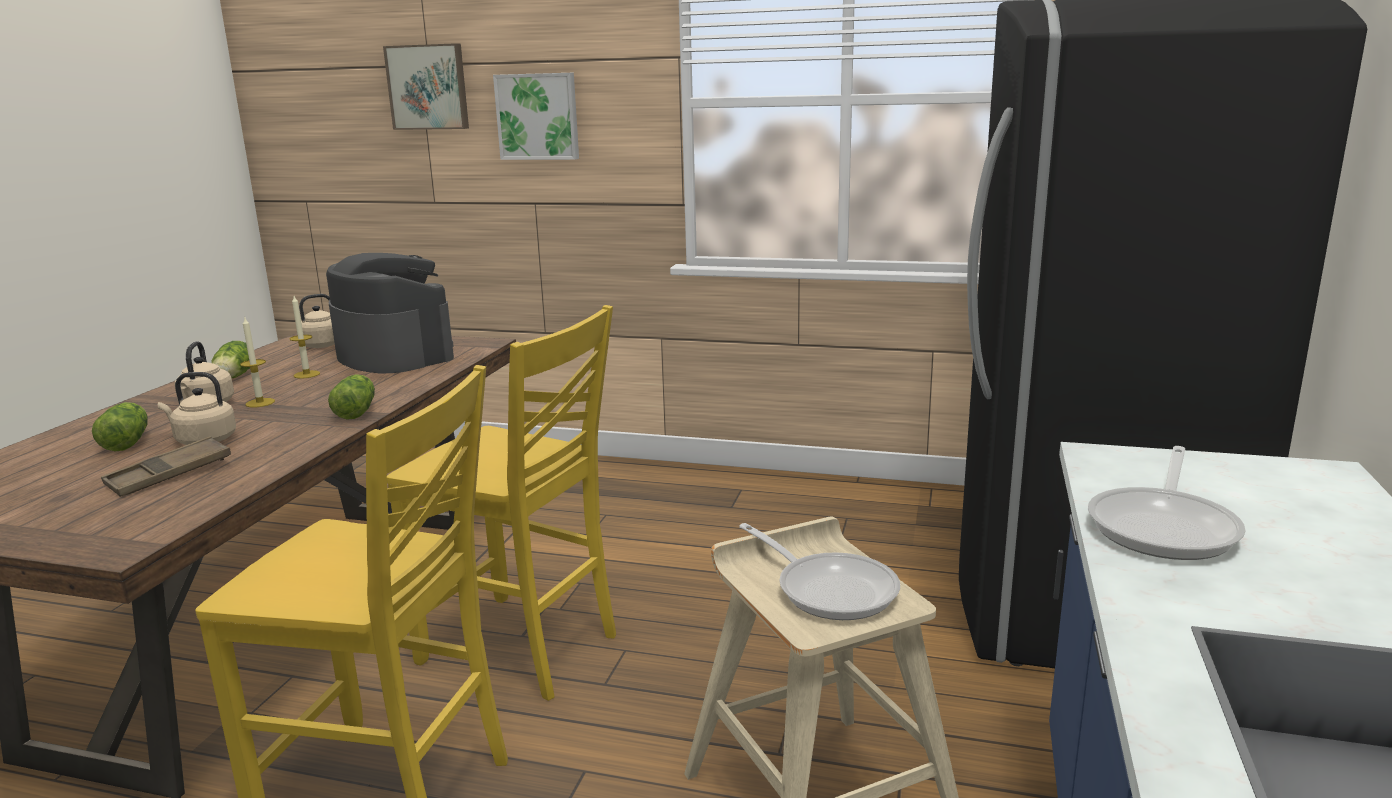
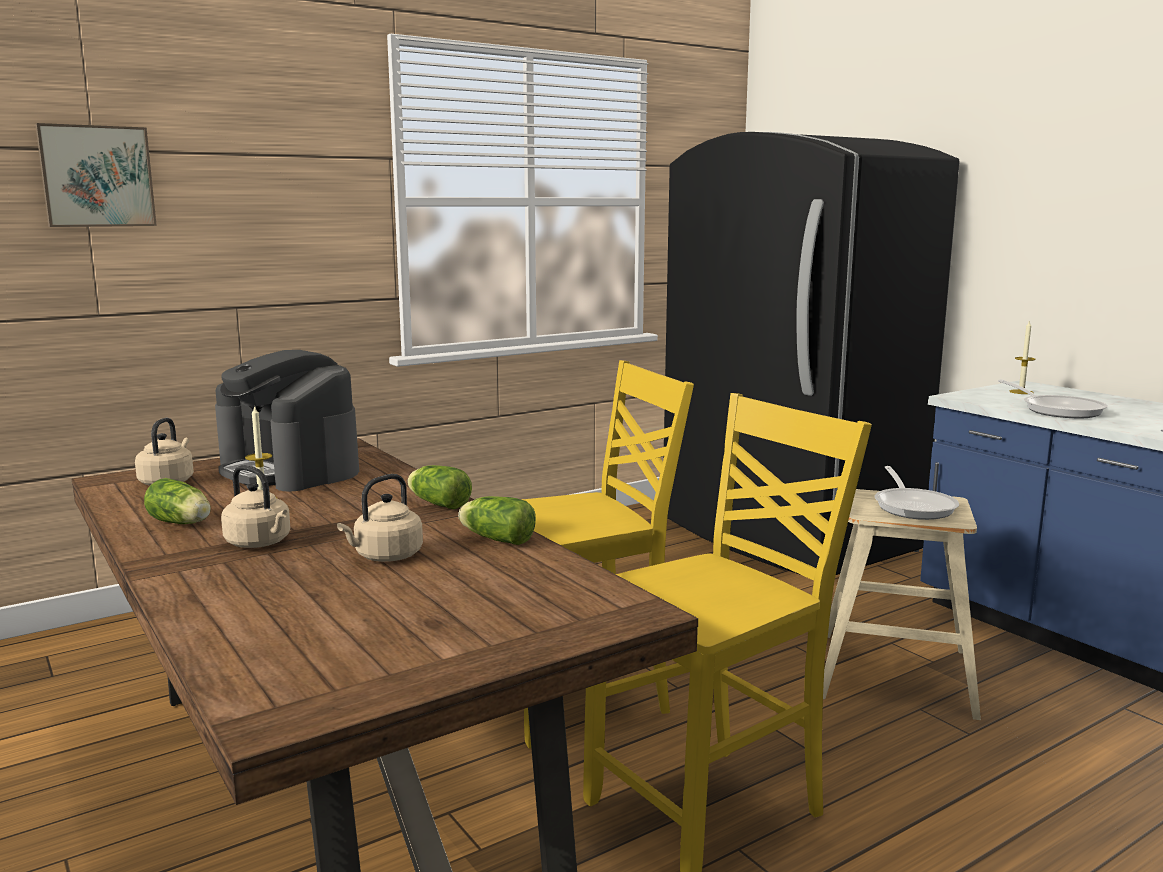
camera: 50 degrees left, 5 degrees down
lettuce [92,402,148,451] -> lettuce moved to [458,496,536,545]
brown tray [101,436,231,497] -> none
candle [240,316,275,408] -> candle moved to [1010,320,1035,394]
coffee machine [326,253,454,373] -> coffee machine turned 135 degrees counterclockwise [215,350,359,492]
picture [493,73,579,160] -> none
frying pan [739,523,900,620] -> frying pan turned 90 degrees clockwise [875,466,959,520]

